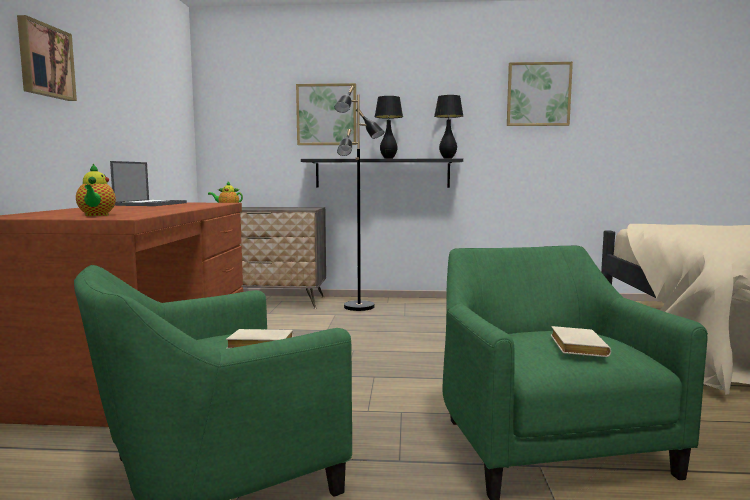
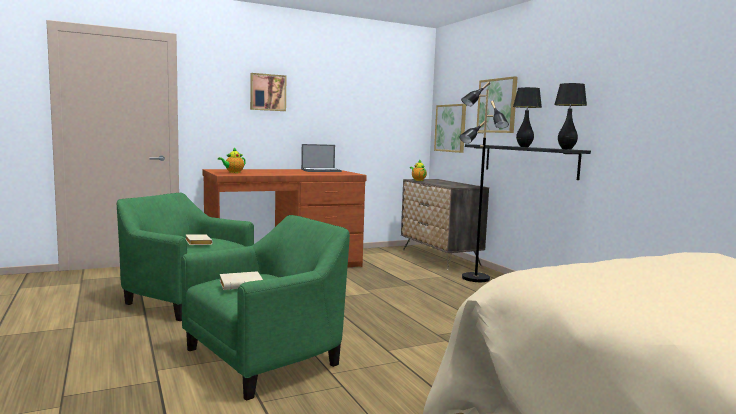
camera: 60 degrees right, 0 degrees up
picture [507,62,573,126] -> picture moved to [434,104,466,153]

